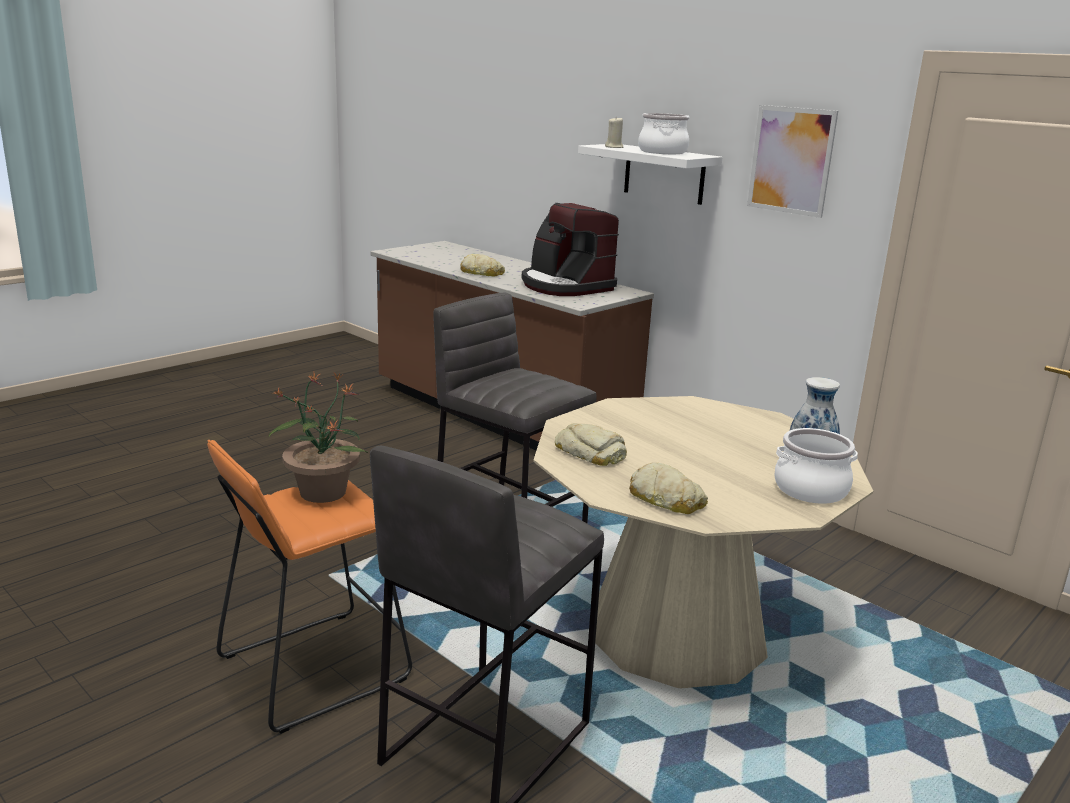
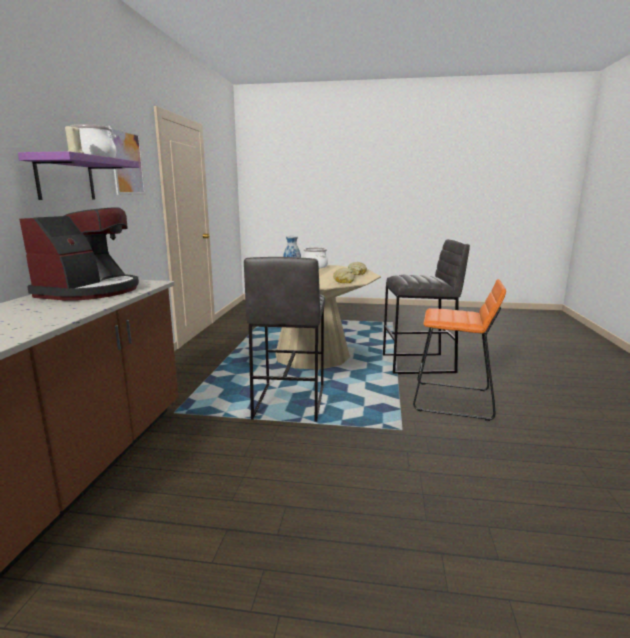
camera: 125 degrees left, 5 degrees down
potted plant [269,373,368,503] -> none
bread [460,254,505,277] -> none
white shelf [578,144,723,205] -> purple shelf [18,151,139,200]

